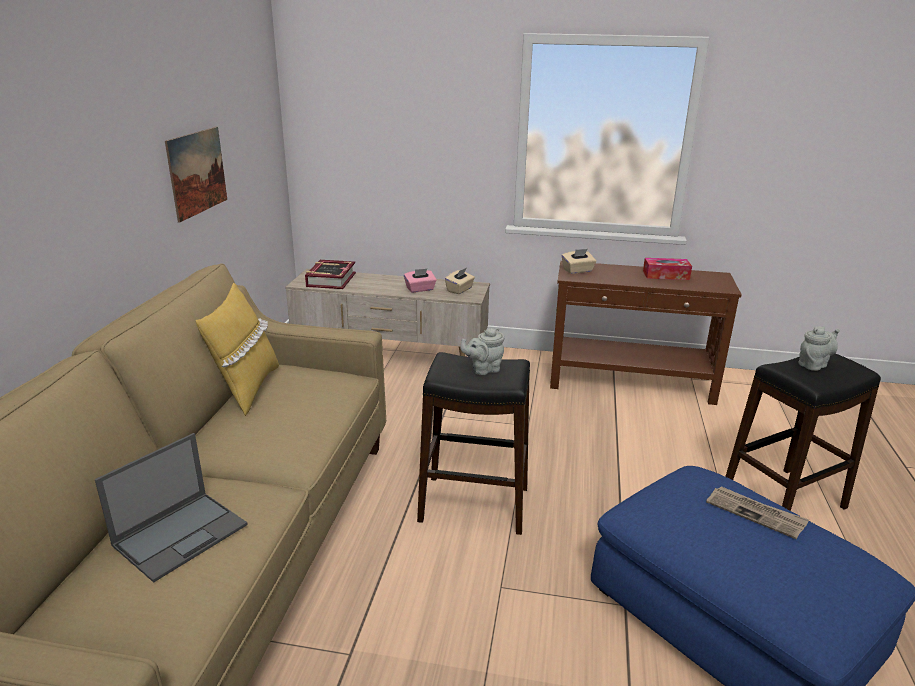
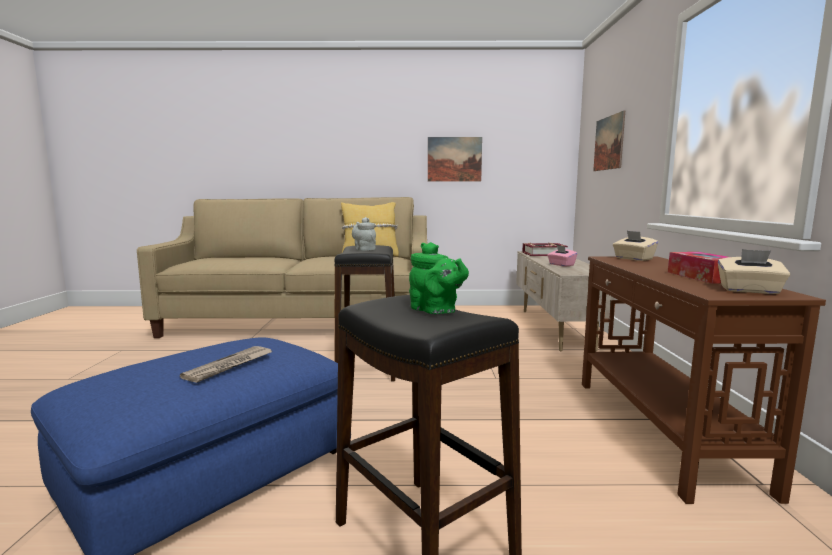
camera: 80 degrees right, 15 degrees down
laptop [95,433,248,583] -> none
beige tissue box [445,268,475,294] -> beige tissue box moved to [718,249,790,294]
grey teapot [798,326,840,371] -> green teapot [409,242,469,314]
none -> picture [593,110,625,171]

